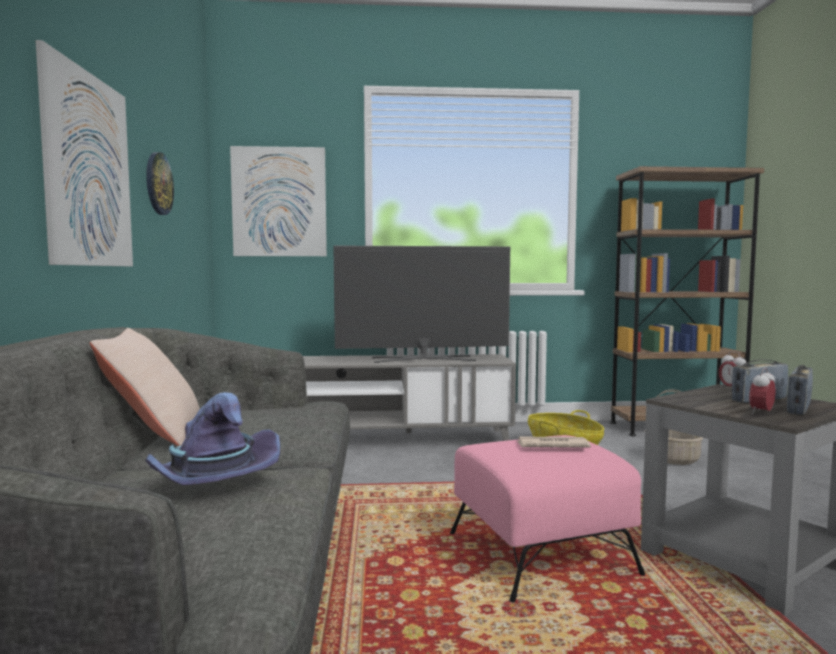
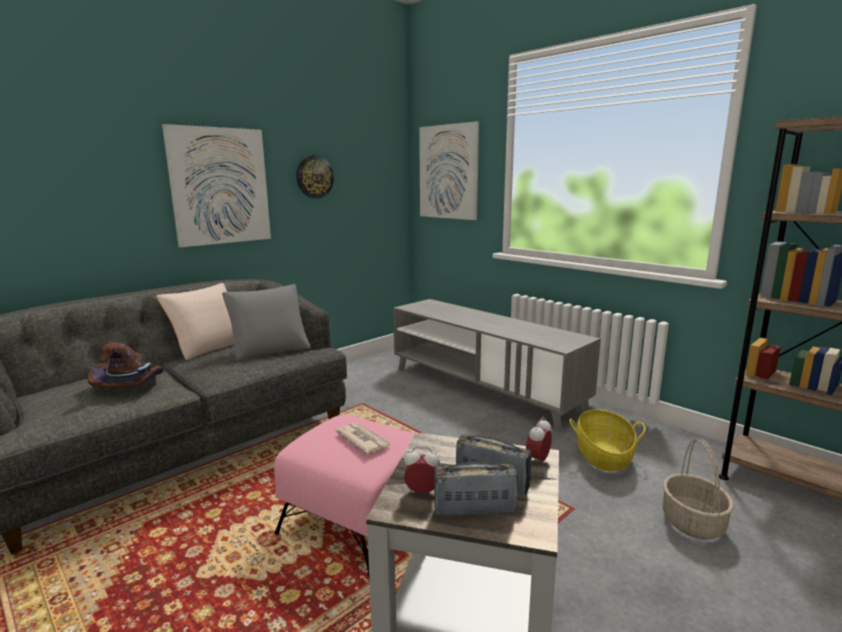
camera: 50 degrees right, 10 degrees up
purple hat [145,392,280,485] -> brown hat [88,342,163,387]
television [333,246,510,363] -> none
none -> grey pillow [222,284,311,361]

